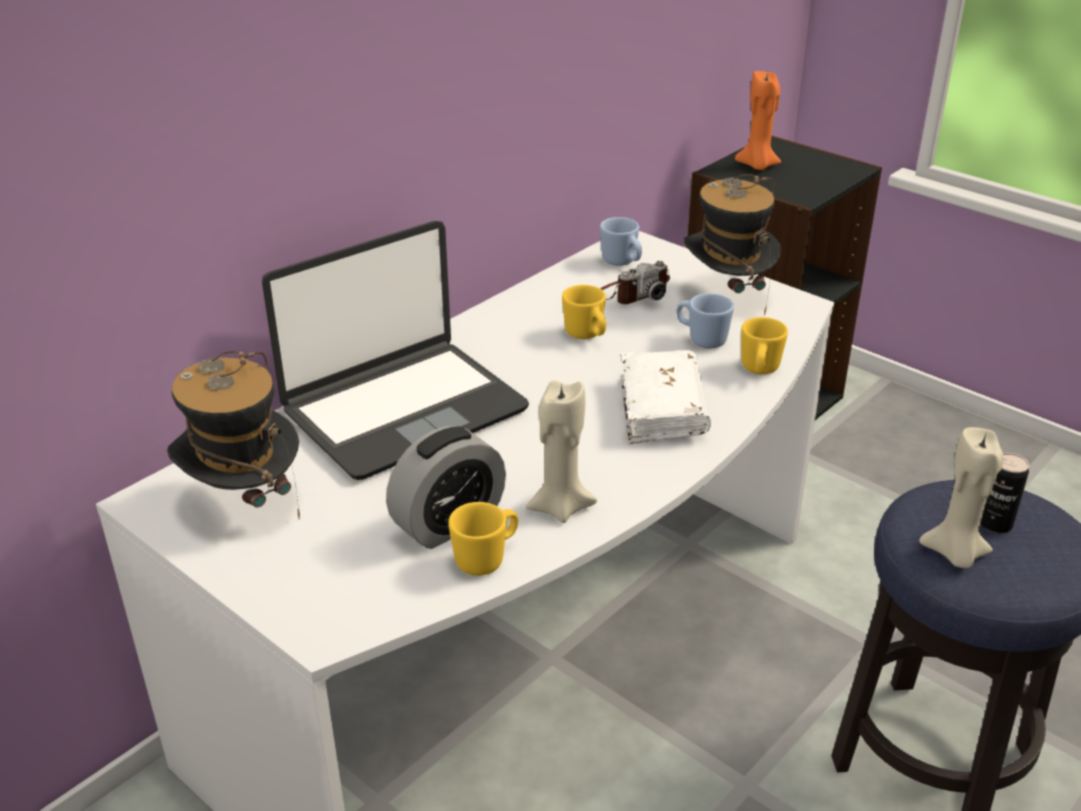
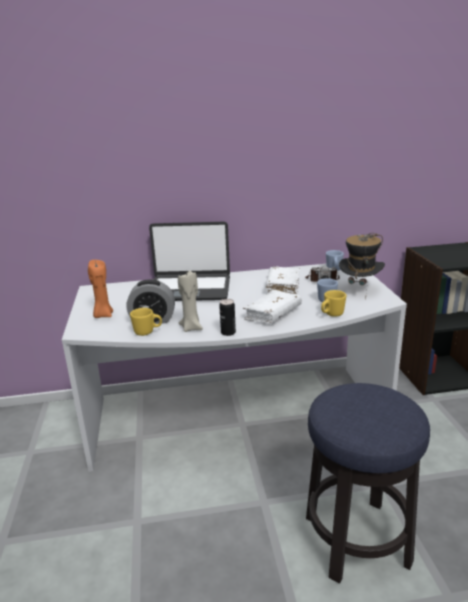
camera: 40 degrees right, 10 degrees down
hat [167,351,300,519] -> none
yellow mug [562,285,606,339] -> white book [265,266,300,295]
orange candle [735,71,781,170] -> orange candle moved to [88,260,113,318]
beige candle [919,427,1003,568] -> none
can [980,453,1029,533] -> can moved to [219,299,236,336]

